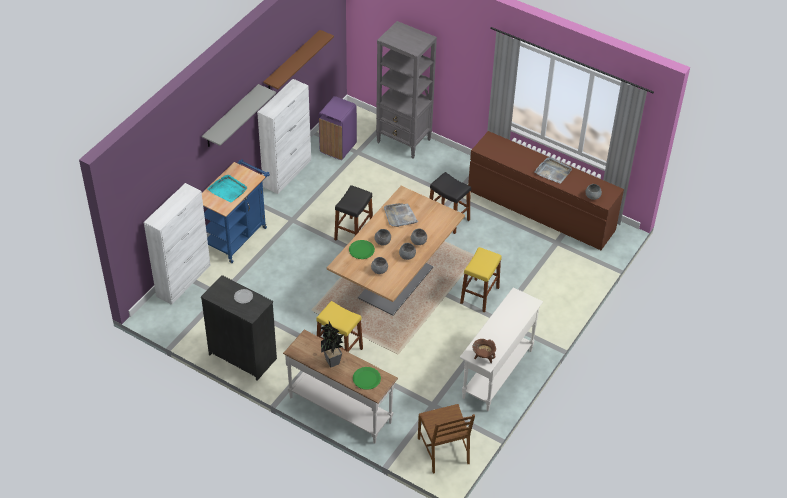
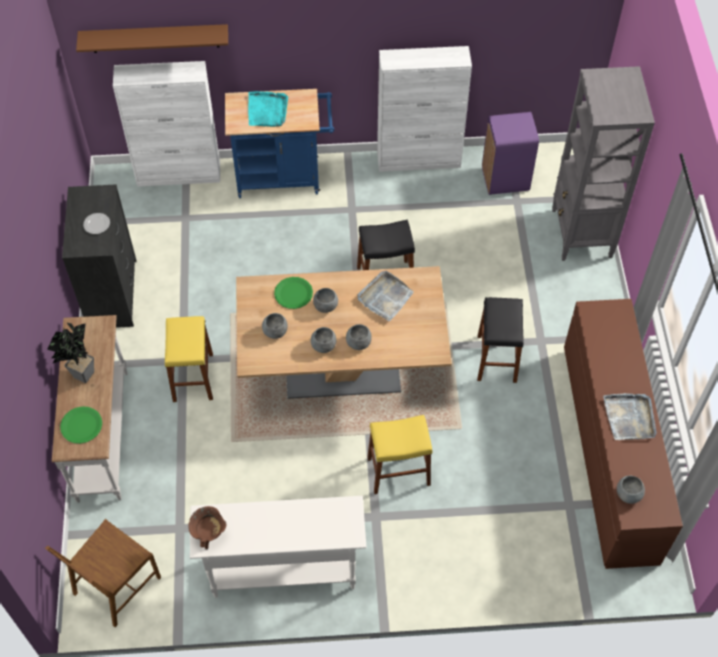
camera: 55 degrees right, 10 degrees up
grey shelf [202,84,276,147] -> none
brown shelf [264,30,334,89] -> brown shelf moved to [76,24,228,53]

